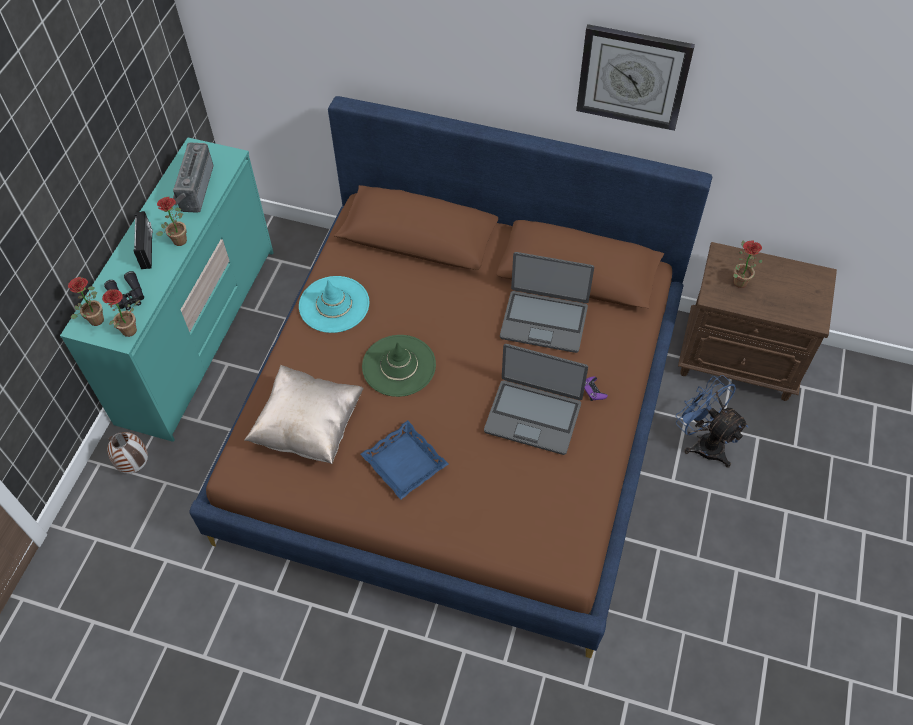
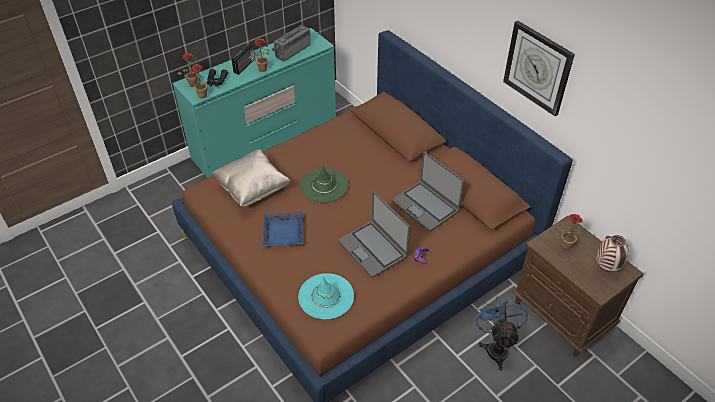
camera: 35 degrees right, 10 degrees down
vase [107,432,148,474] -> vase moved to [596,235,629,272]
turquoise hat [299,276,369,333] -> turquoise hat moved to [298,273,354,320]

